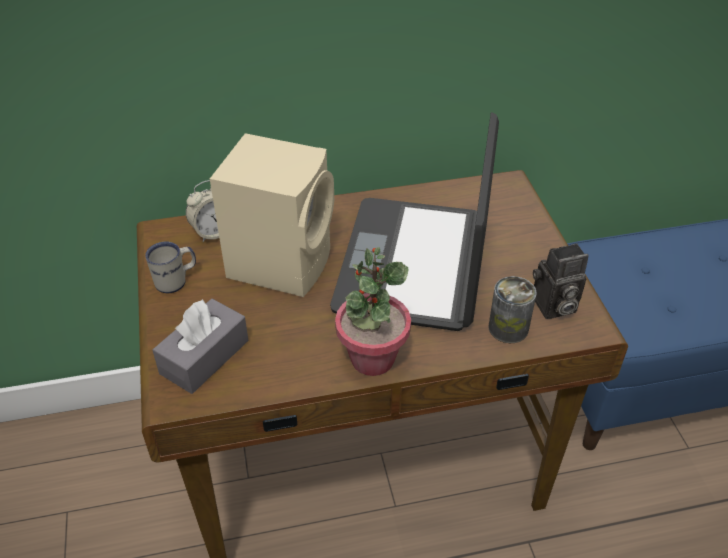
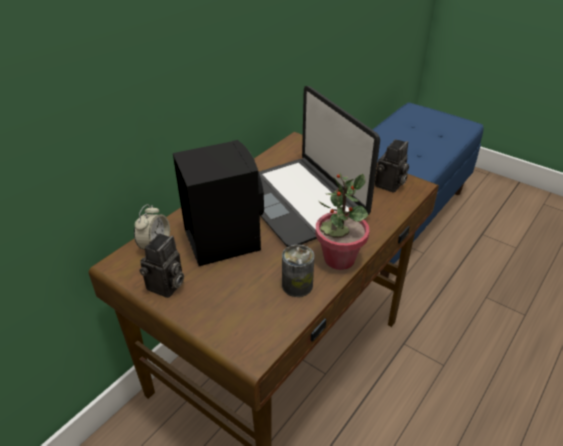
camera: 40 degrees left, 5 degrees down
white mug [145,241,196,293] -> camera [139,233,184,298]
grey tissue box [153,299,249,394] -> none
beige speaker [210,133,334,297] -> black speaker [173,140,264,266]
can [488,276,536,343] -> can moved to [282,245,314,297]

